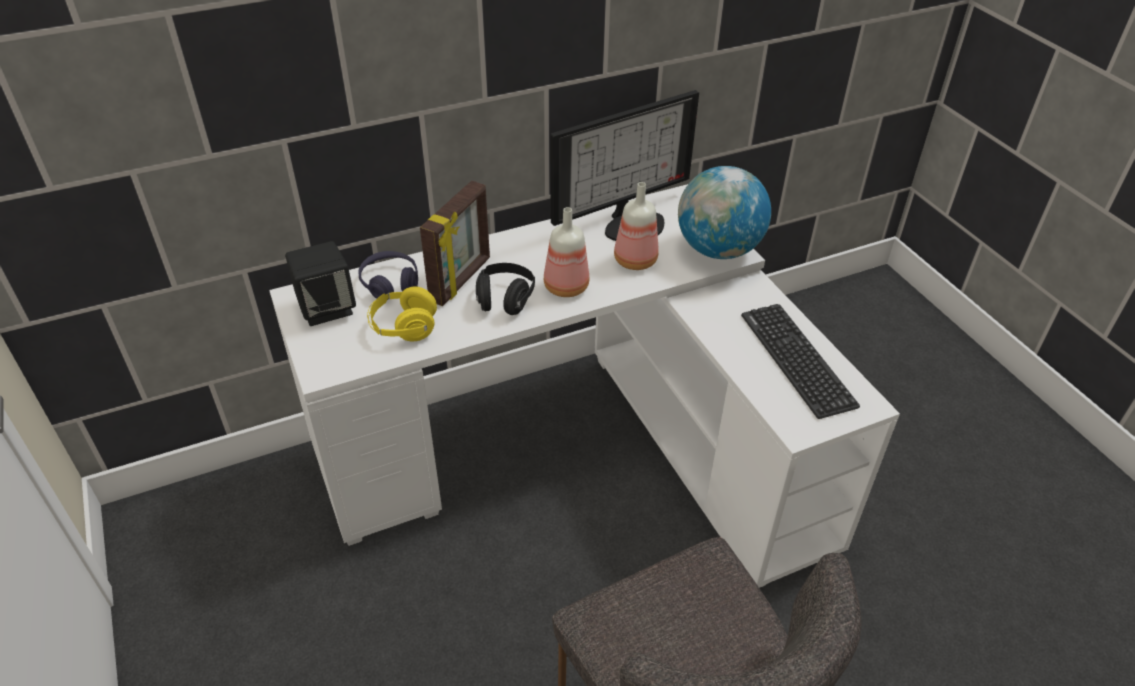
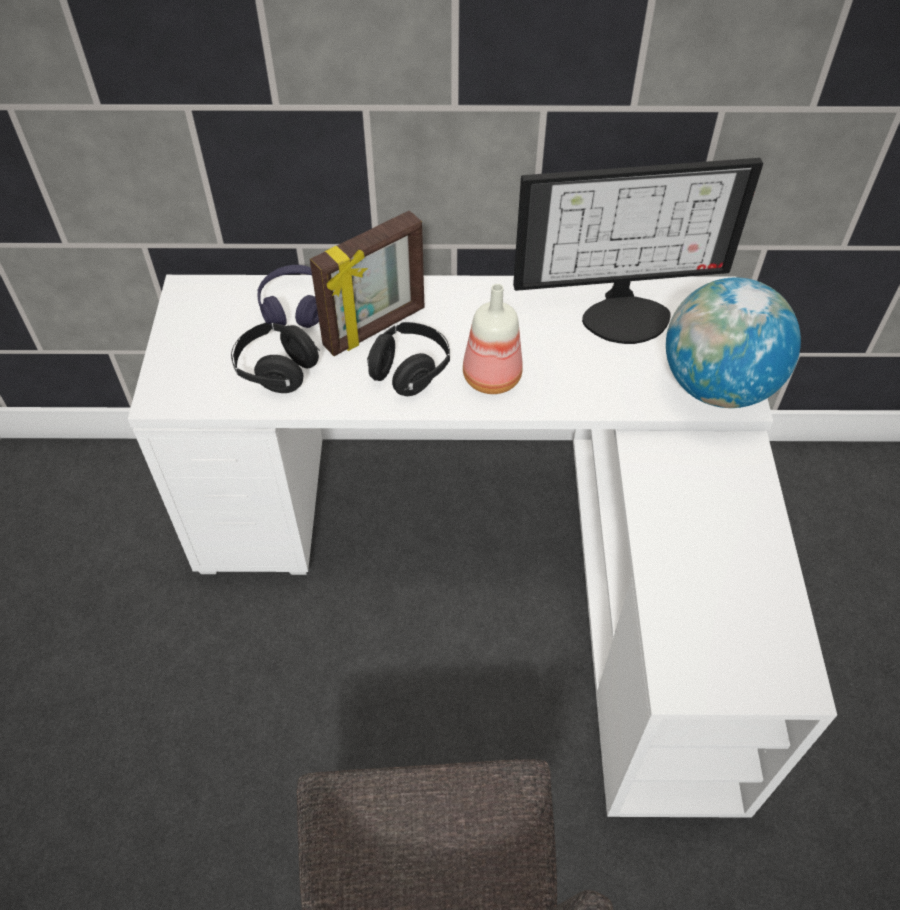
camera: 25 degrees right, 10 degrees up
black speaker [285,241,356,326] -> none
yellow headphones [367,286,437,342] -> black headphones [231,323,320,393]
bottle [614,182,658,270] -> none
keyboard [741,304,860,419] -> none

